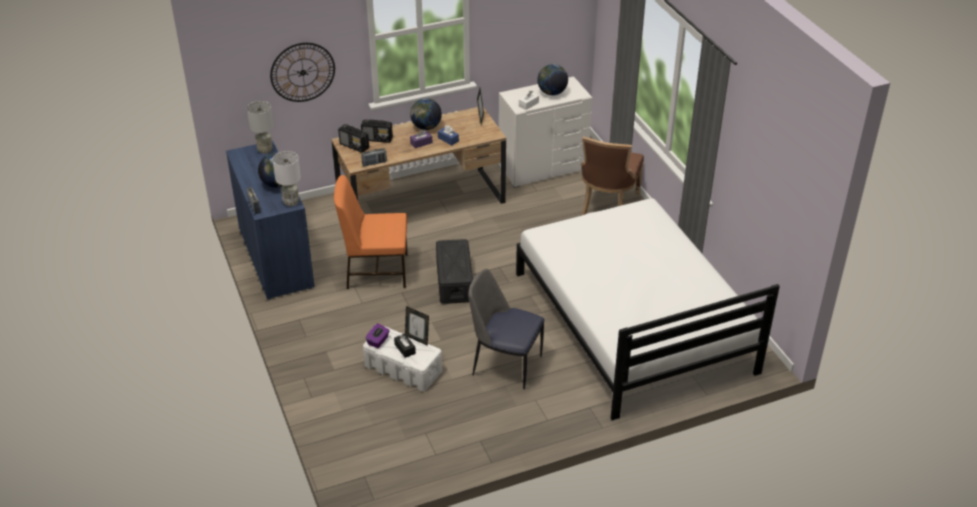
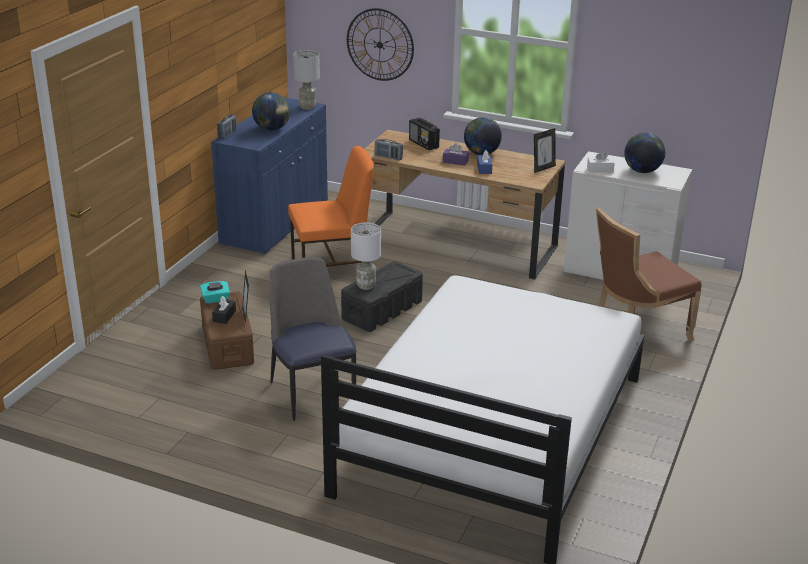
camera: 45 degrees right, 10 degrees down
white table lamp [272,151,301,206] -> white table lamp moved to [351,222,381,290]
orange chair [334,175,408,289] -> orange chair turned 120 degrees clockwise [288,146,374,267]
radio [338,124,369,153] -> none
white storage box [363,326,442,391] -> brown storage box [200,292,254,370]
purple tissue box [366,323,390,348] -> turquoise tissue box [200,281,230,304]

